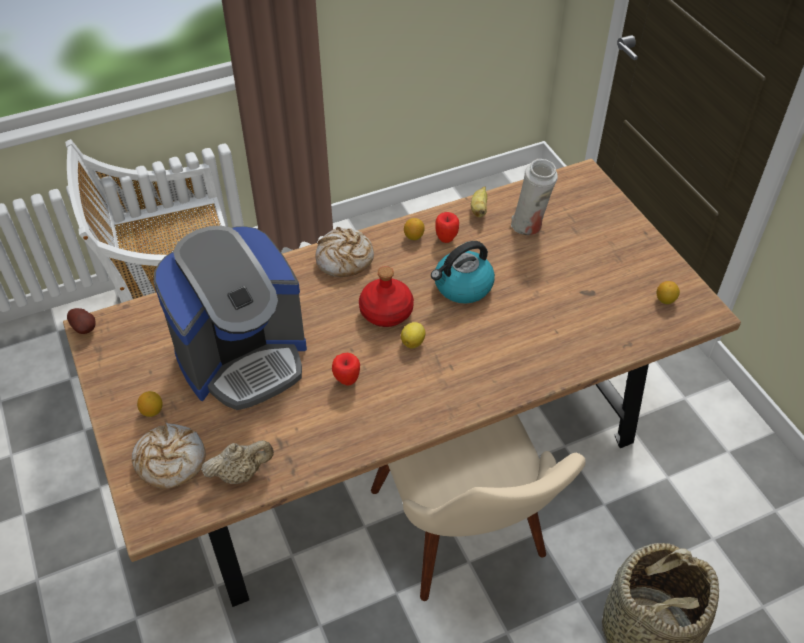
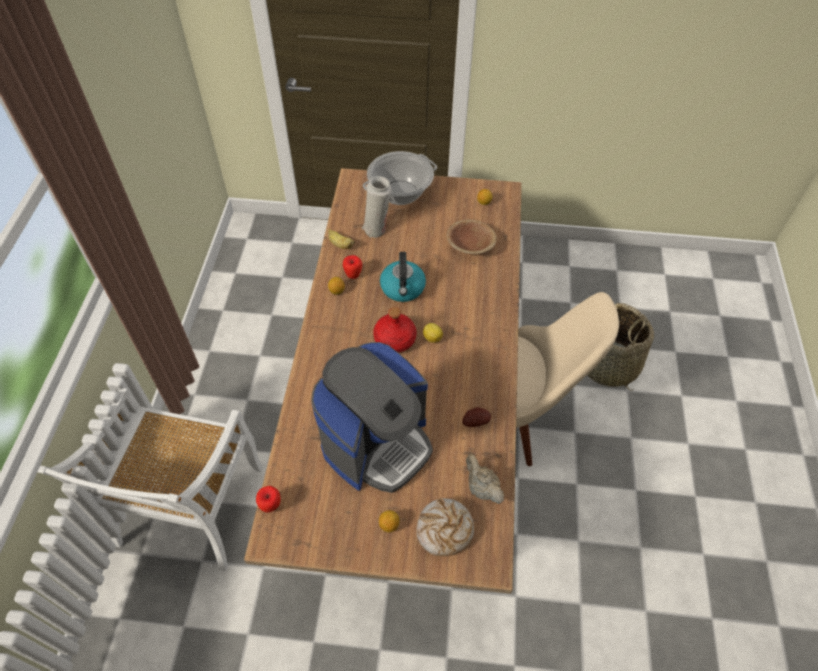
camera: 60 degrees left, 5 degrees up
potato [67,308,95,334] -> potato moved to [463,407,491,427]
coffee machine [154,226,307,410] -> coffee machine turned 45 degrees clockwise [311,342,433,493]
beige teapot [201,440,274,484] -> beige teapot turned 45 degrees counterclockwise [466,454,504,504]
bread [315,227,374,278] -> none
apple [332,353,360,386] -> apple moved to [256,486,281,513]
none -> cooking pot [363,151,437,205]
none -> brown bowl [446,220,497,254]

